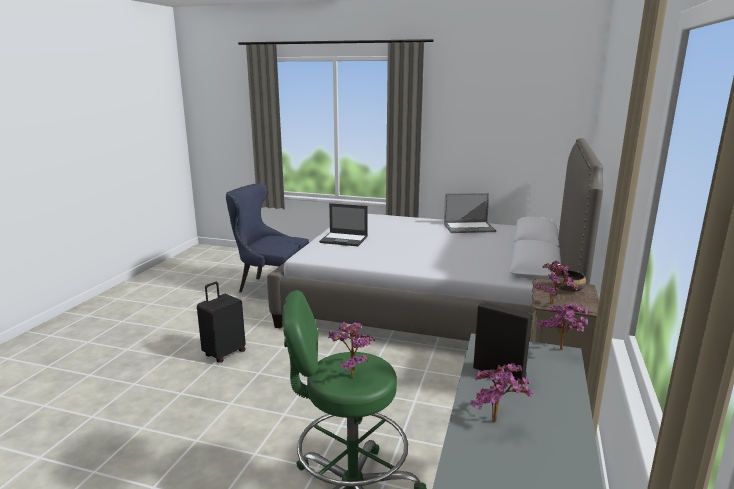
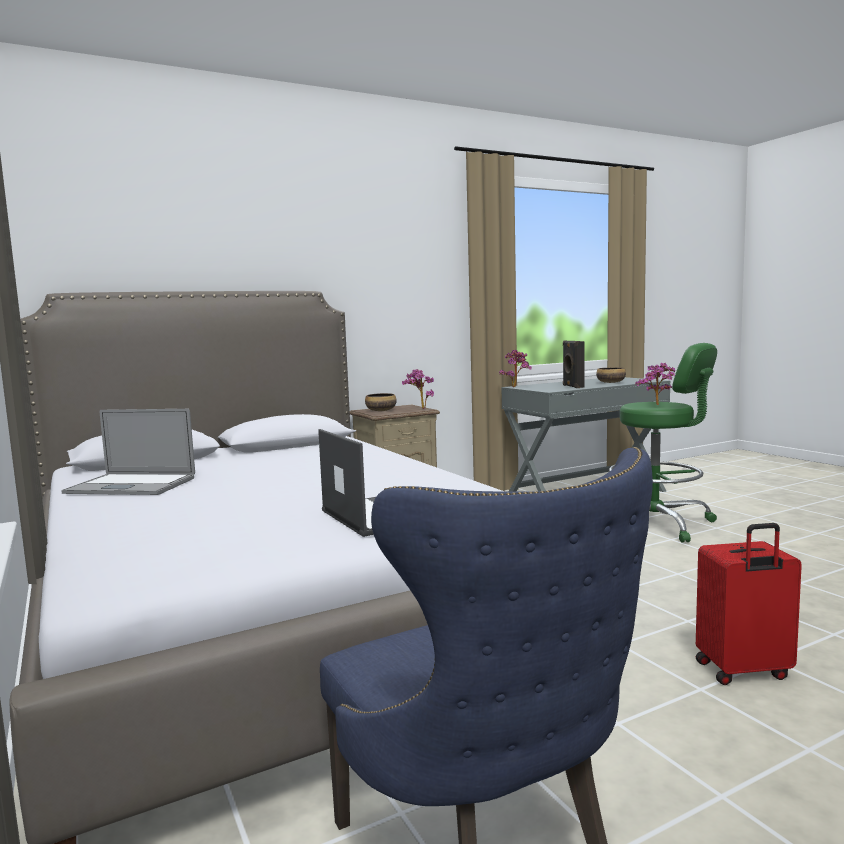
camera: 135 degrees left, 10 degrees down
black suitcase [197,282,246,363] -> red suitcase [696,523,802,685]
laptop [444,193,496,233] -> laptop turned 150 degrees clockwise [61,409,195,495]
potted plant [471,363,533,422] -> bowl [596,367,626,383]

